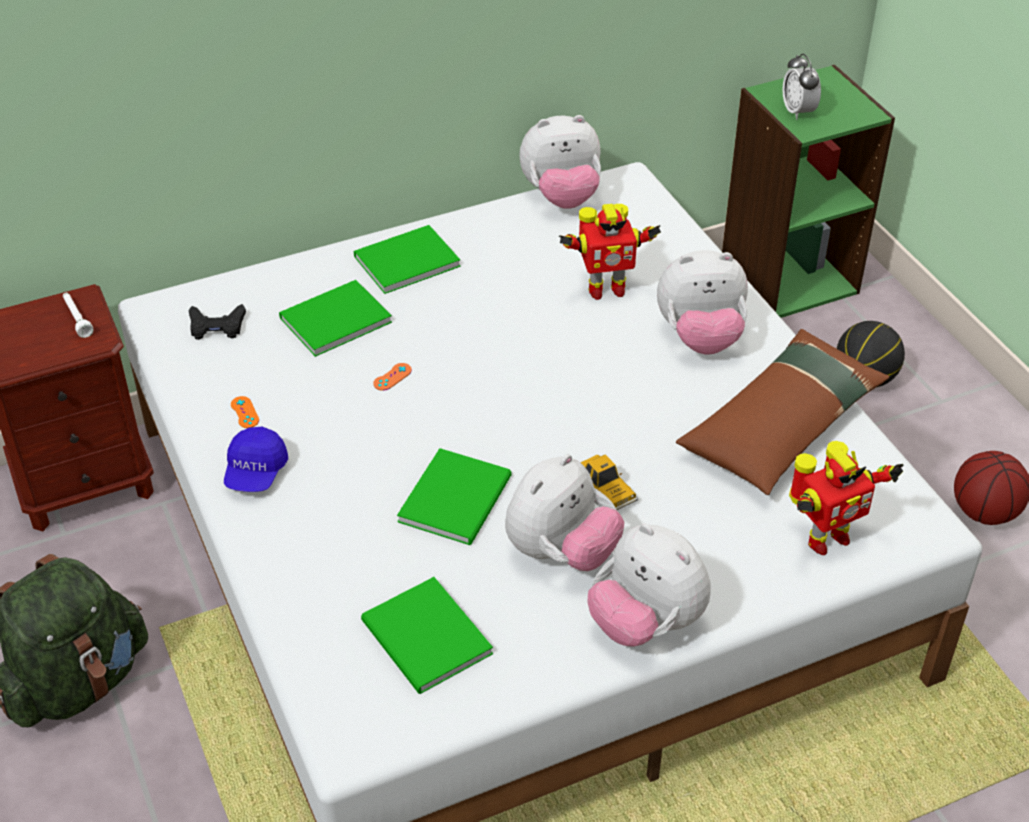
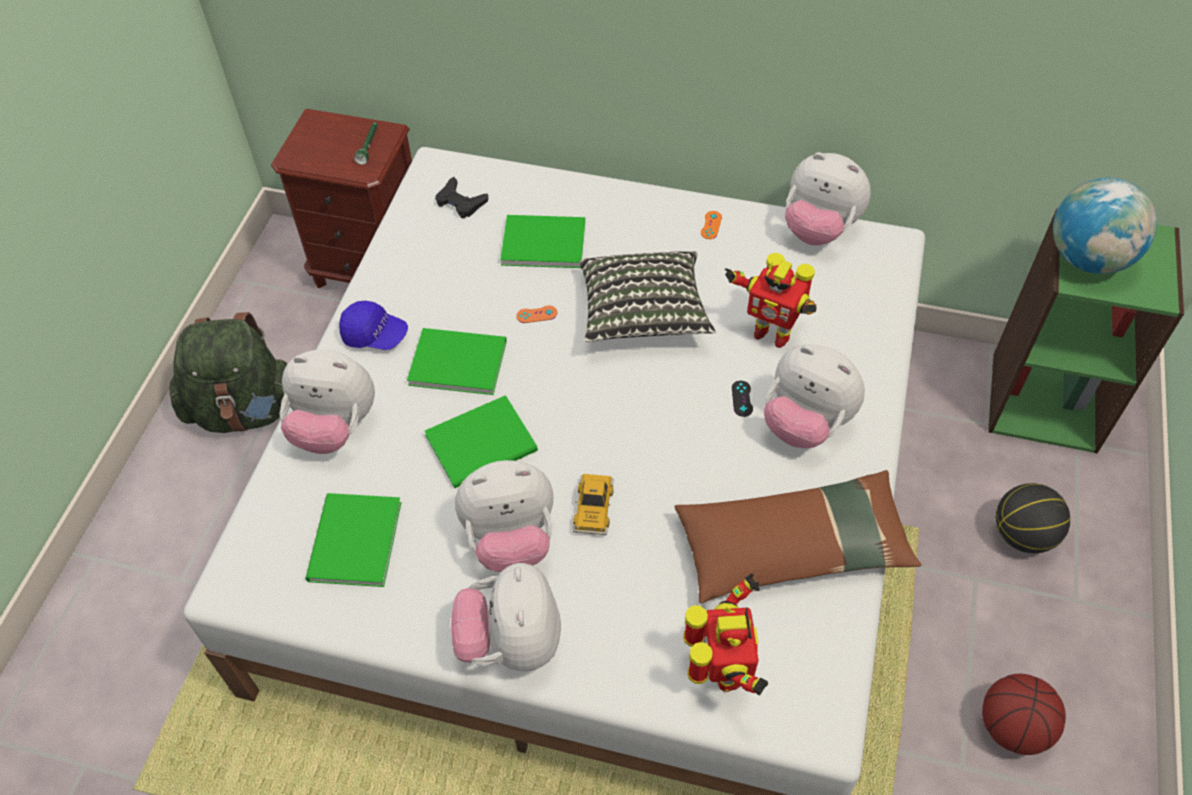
camera: 40 degrees right, 10 degrees up
white flashlight [63,293,93,338] -> green flashlight [354,122,378,165]
blue cap [224,427,288,492] -> blue cap turned 120 degrees counterclockwise [339,301,408,350]
orange game controller [231,396,259,428] -> orange game controller moved to [701,211,722,239]
green book [354,225,461,294] -> green book moved to [407,328,507,395]
alarm clock [782,54,821,120] -> globe [1053,178,1157,274]
toy robot [789,441,904,555] -> toy robot turned 105 degrees counterclockwise [683,573,769,695]
none -> plush toy [280,350,375,454]
none -> pillow [579,251,716,342]
none -> black game controller [732,381,753,417]

